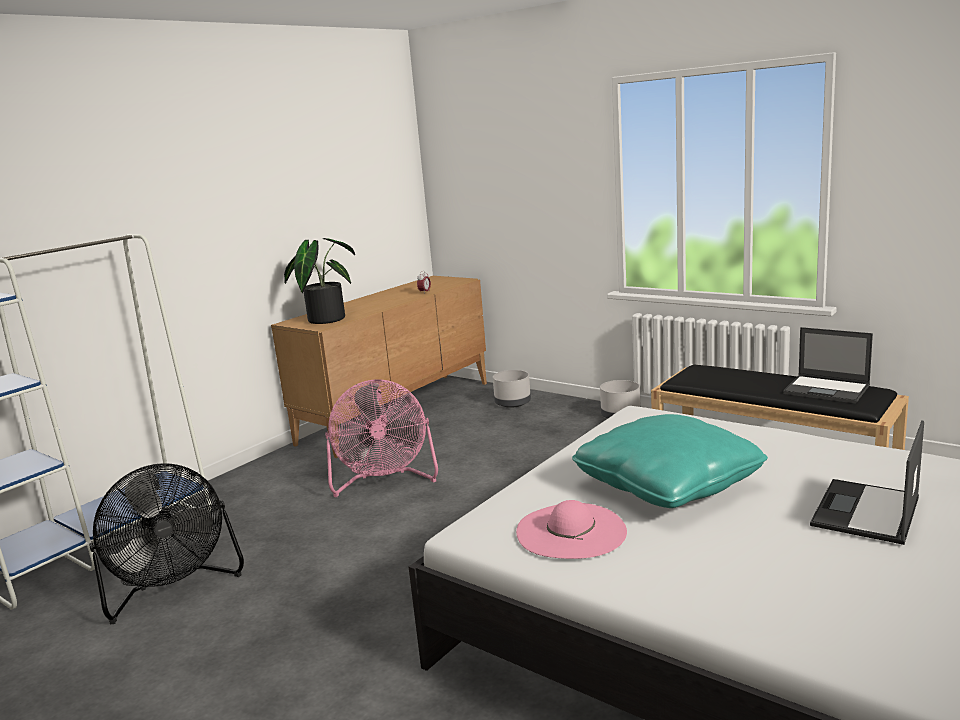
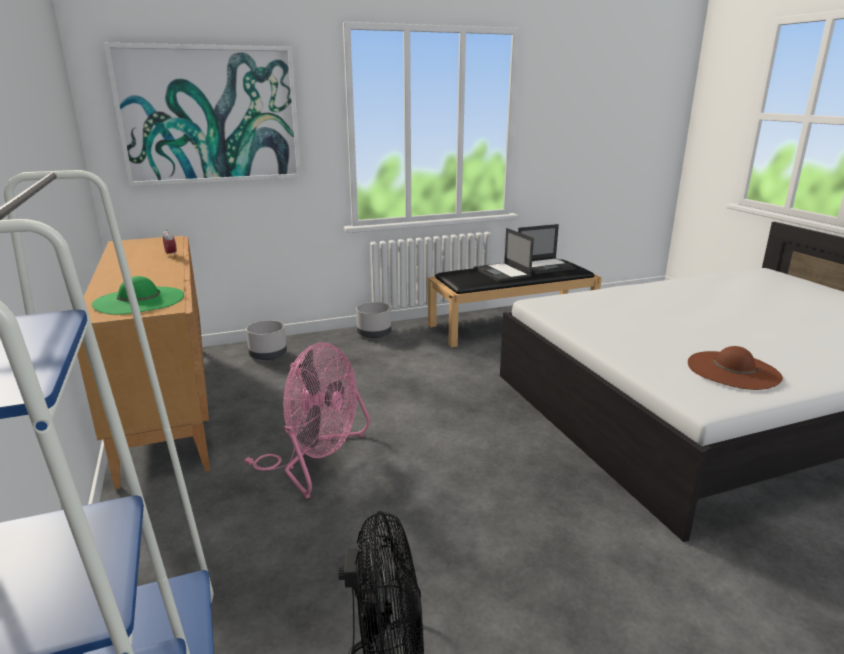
camera: 60 degrees left, 5 degrees up
potted plant [284,238,355,324] -> green hat [92,276,184,315]
pink hat [516,500,627,559] -> brown hat [688,346,783,390]
turquoise pillow [572,414,768,508] -> none
laptop [810,420,924,545] -> laptop moved to [474,228,534,282]
none -> picture [104,43,301,186]

